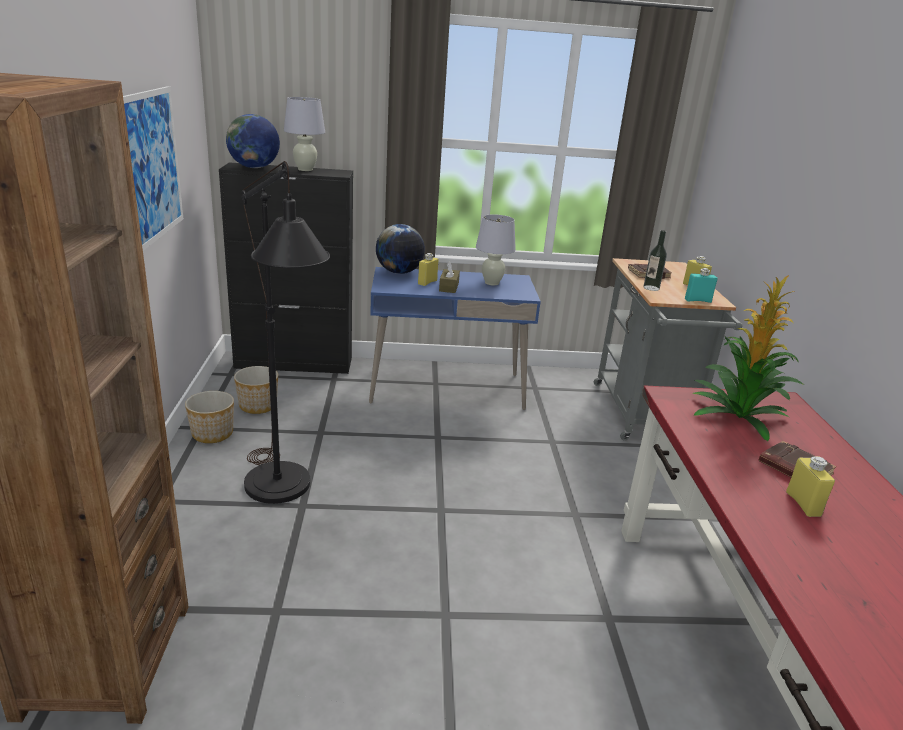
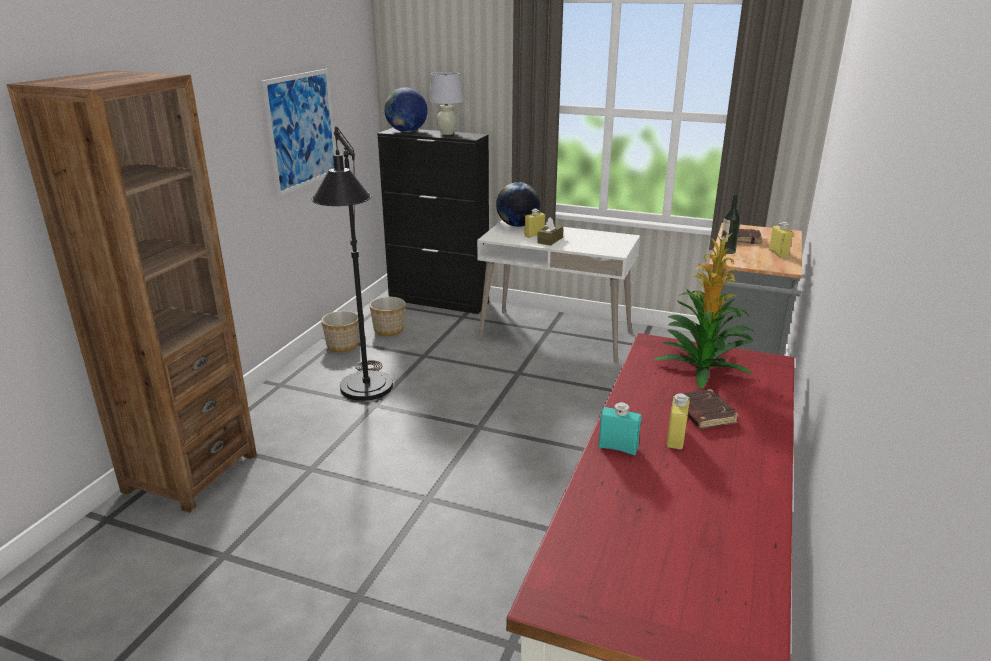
camera: 25 degrees right, 0 degrees up
blue desk [369,267,541,410] -> white desk [477,220,640,362]
white table lamp [476,214,516,285] -> none
turquoise bottle [685,268,718,303] -> turquoise bottle moved to [598,402,641,455]

